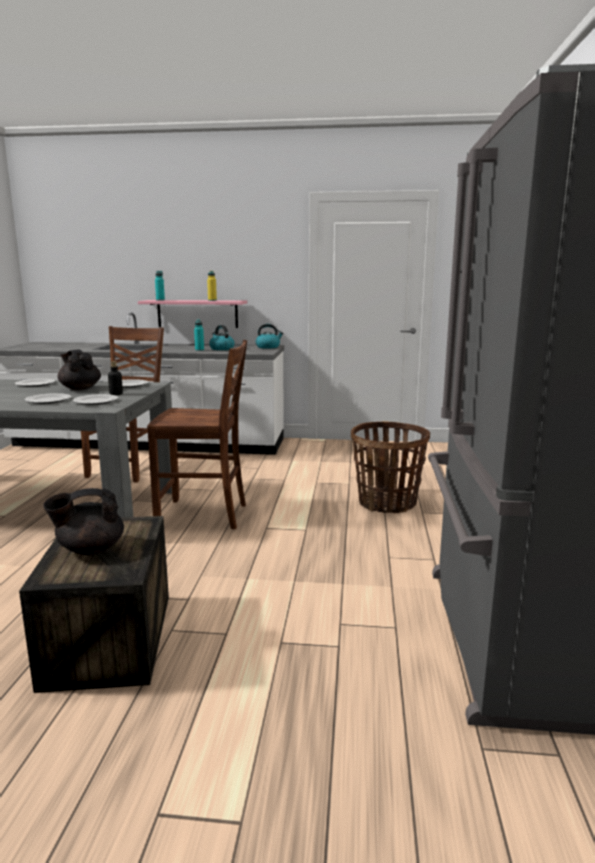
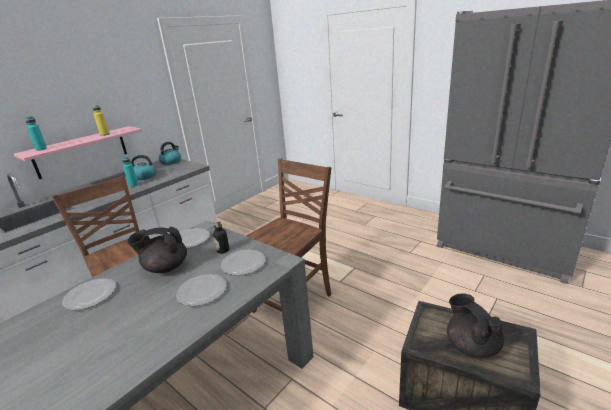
camera: 55 degrees left, 10 degrees up
black teapot [44,488,124,555] -> black teapot turned 150 degrees clockwise [447,293,504,358]
basket [351,421,430,513] -> none

